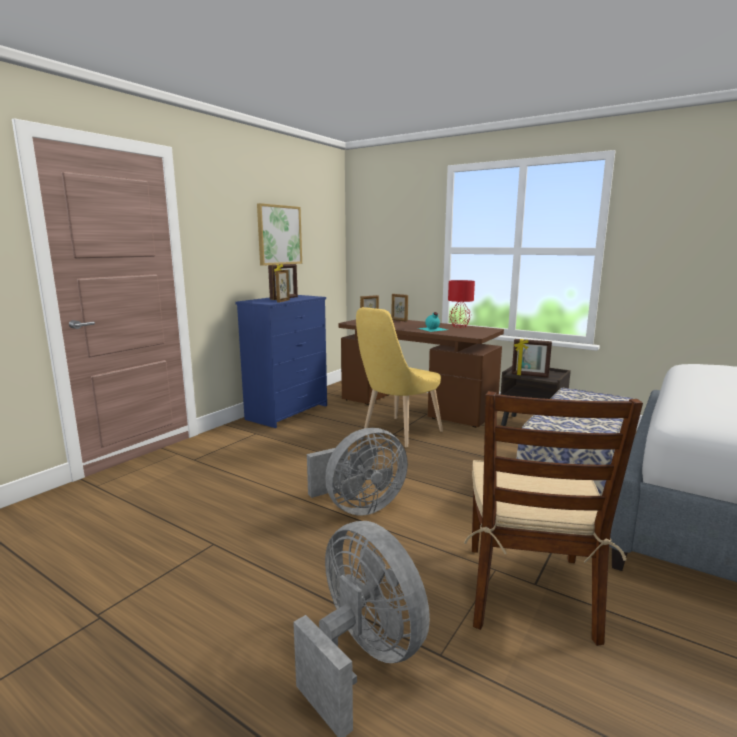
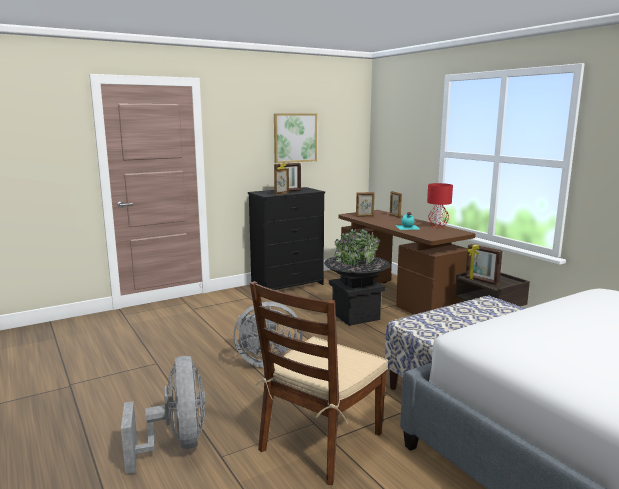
camera: 25 degrees right, 0 degrees up
blue dresser [235,295,327,428] -> black dresser [248,187,325,290]
yellow chair [356,307,443,448] -> black planter [324,228,390,326]

